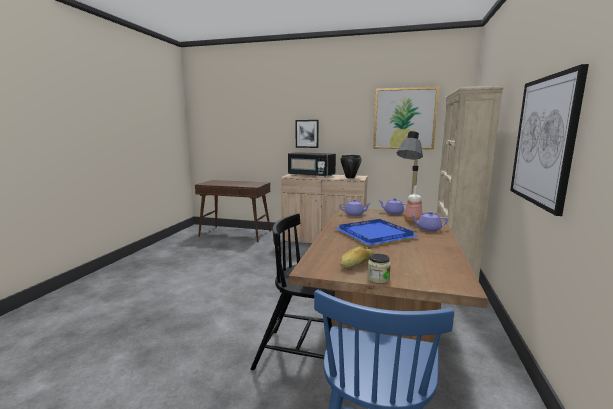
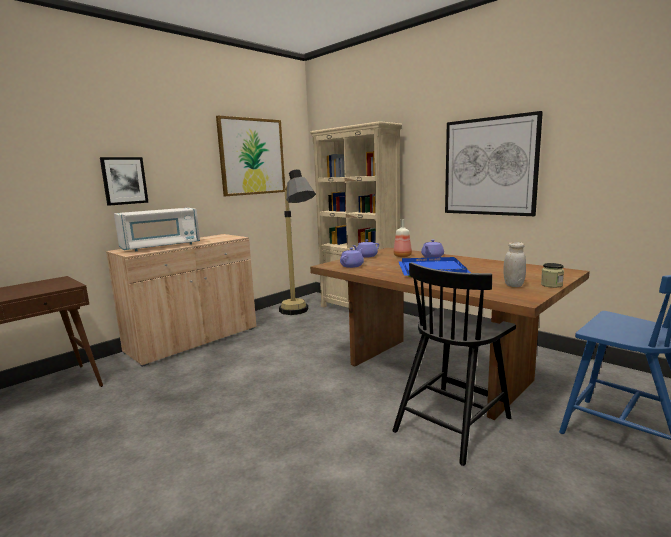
camera: 60 degrees left, 0 degrees up
black microwave [288,152,336,178] -> white microwave [114,208,200,251]
black cooking pot [340,155,361,179] -> none
bread [340,246,374,268] -> white jar [504,242,526,287]

